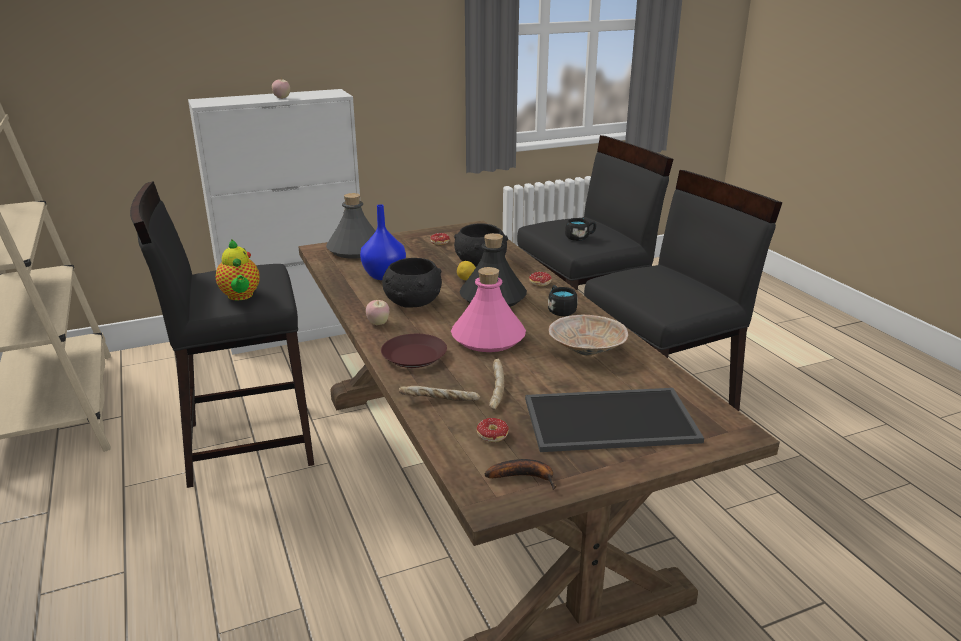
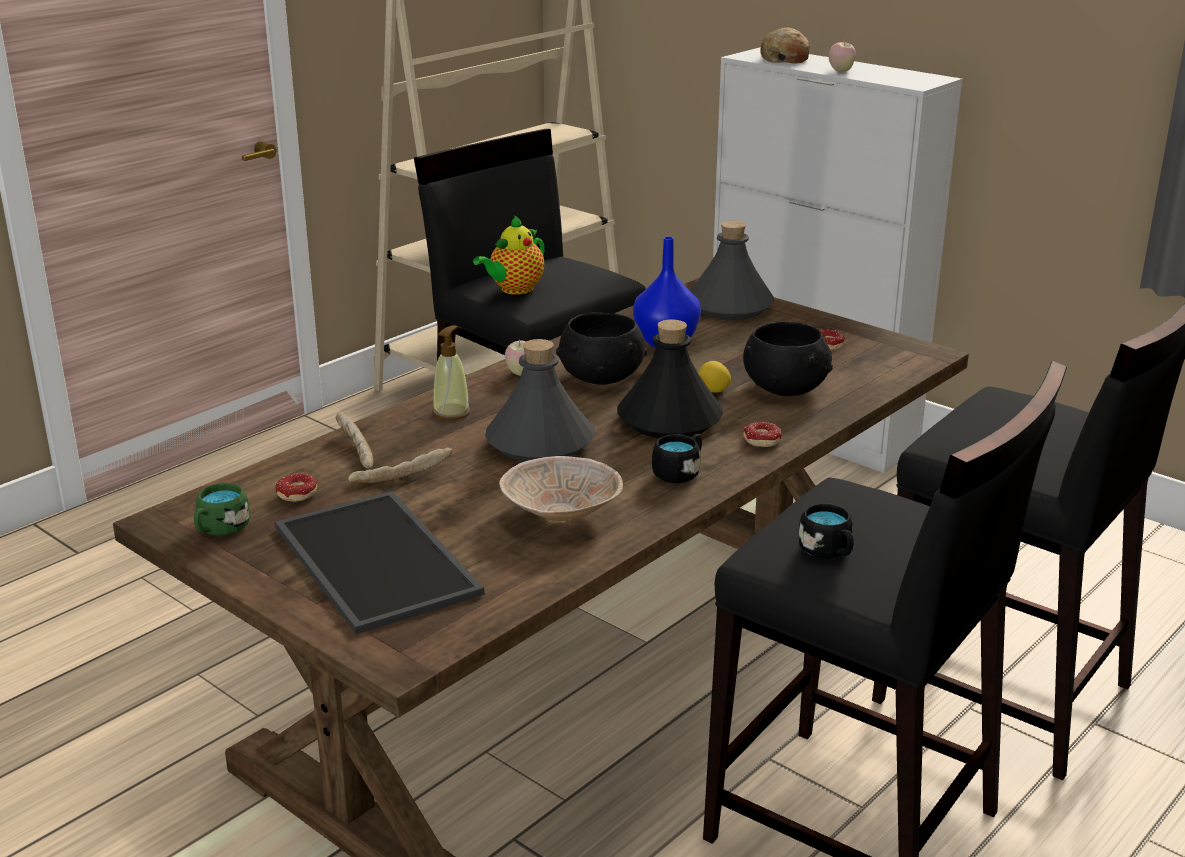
camera: 65 degrees right, 0 degrees up
brown plate [381,334,447,368] -> soap dispenser [432,325,470,420]
pink bottle [451,267,526,352] -> grey bottle [485,339,594,462]
banana [485,459,556,490] -> green mug [194,483,250,536]
black mug [565,218,596,241] -> black mug moved to [799,503,854,559]
none -> bread [761,28,810,63]

